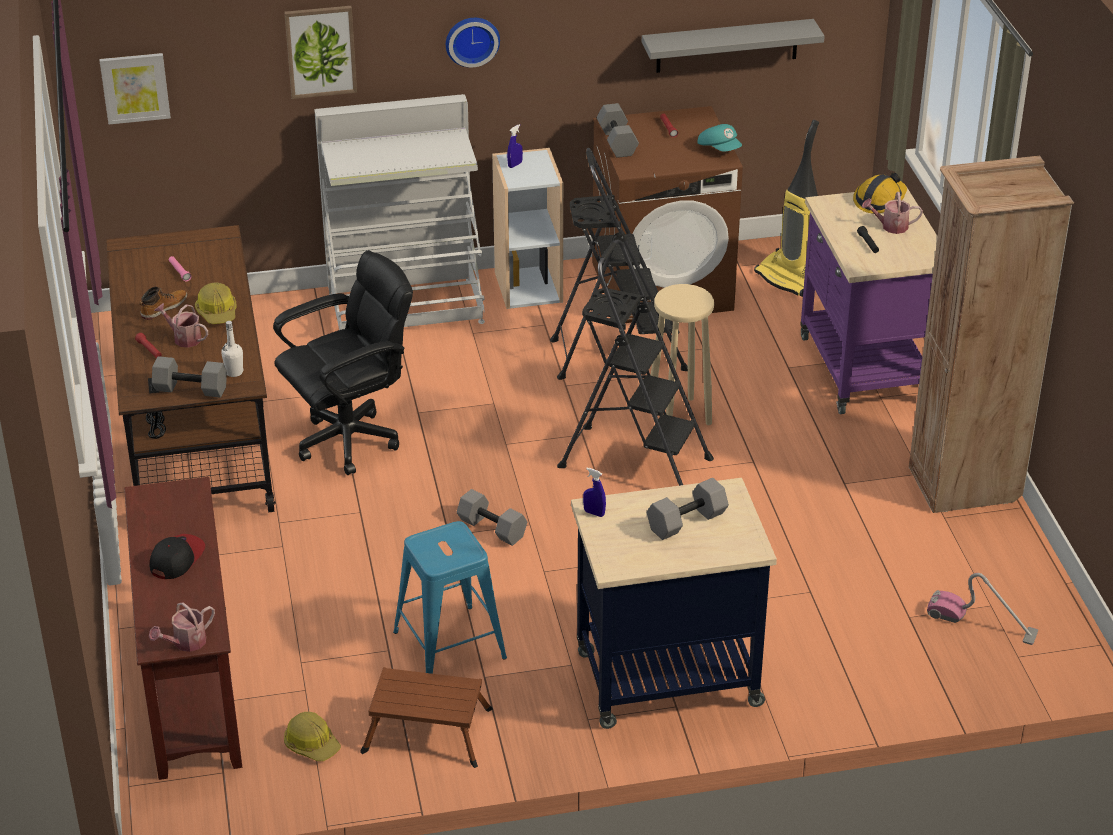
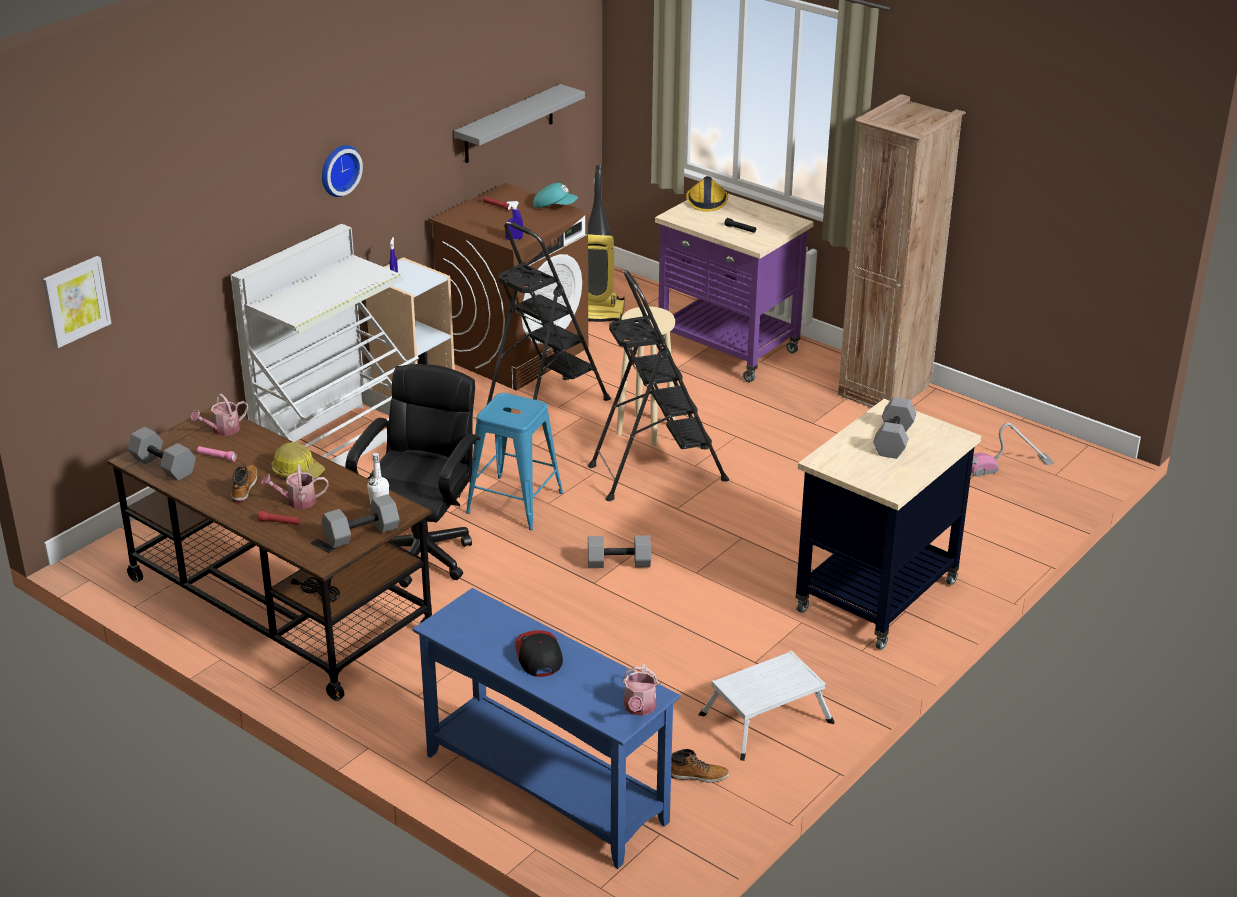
camera: 40 degrees left, 5 degrees down
brown console table [124,477,242,780] -> blue console table [413,588,681,869]
picture [284,6,357,99] -> none
hard hat [284,712,341,761] -> boot [671,749,729,783]
brown step ladder [360,667,493,768] -> white step ladder [699,651,835,761]
blue stool [393,521,507,674] -> blue stool moved to [466,393,563,530]
blue spray bottle [583,468,606,517] -> blue spray bottle moved to [505,201,523,240]
grey dumbbell [597,103,639,158] -> grey dumbbell moved to [127,427,196,481]
watering can [862,192,923,234] -> watering can moved to [190,394,248,436]

